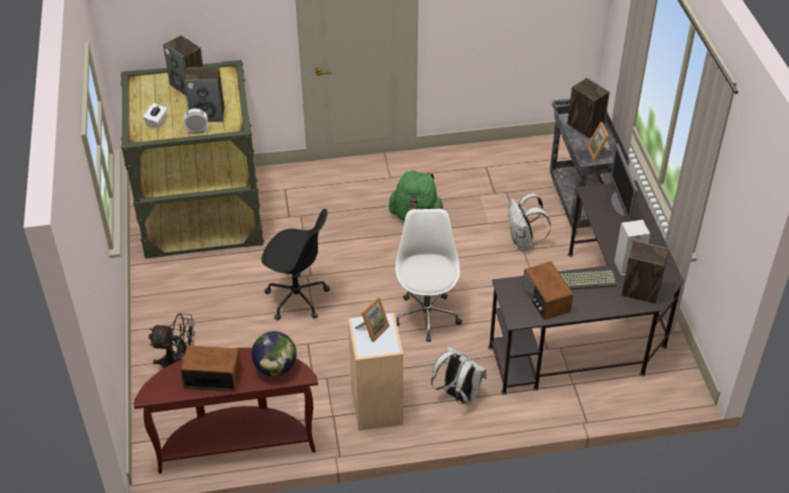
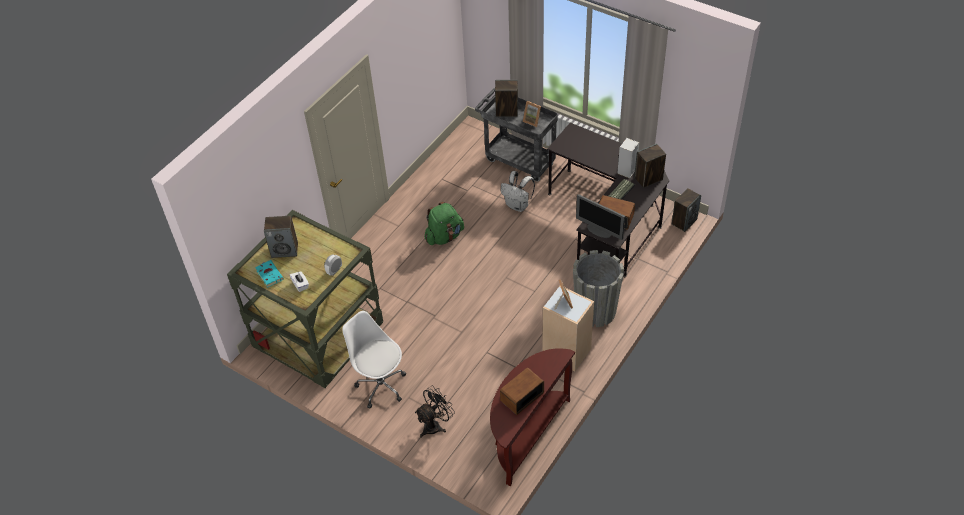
camera: 45 degrees left, 5 degrees up
speaker [184,67,224,122] -> speaker moved to [672,188,701,232]
globe [251,331,297,376] -> none
black office chair [261,209,330,320] -> none
white office chair [395,209,462,342] -> white office chair moved to [342,311,406,409]
white backpack [431,346,487,404] -> grey planter [573,250,624,327]
monitor [610,143,638,222] -> monitor moved to [576,194,625,240]
none -> turquoise book [255,260,284,288]

